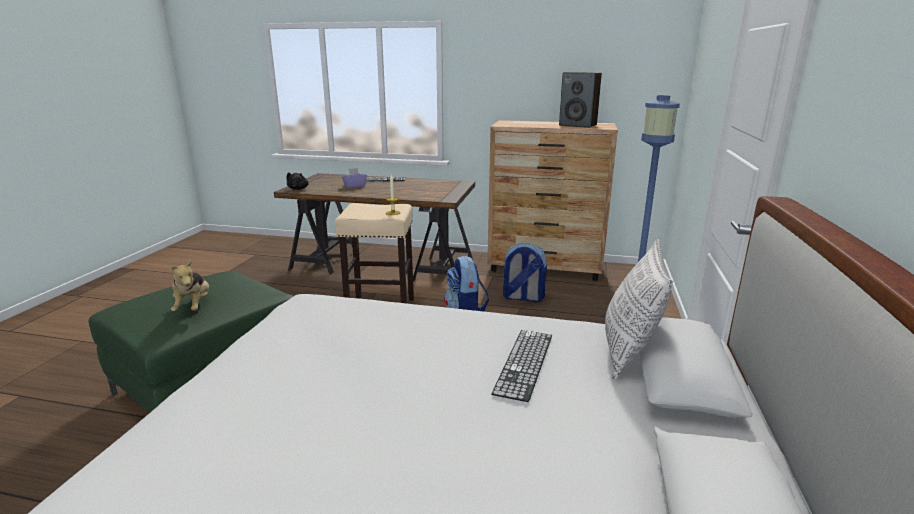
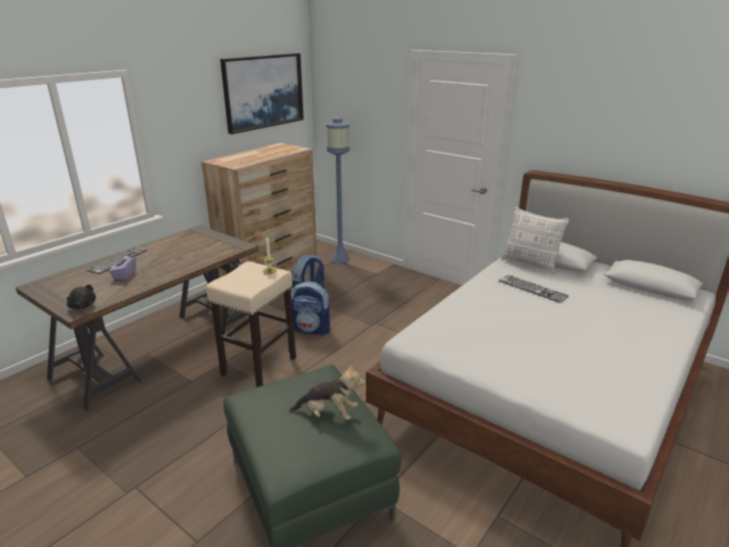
camera: 65 degrees left, 5 degrees up
speaker [559,72,602,128] -> none
none -> picture [220,53,304,134]

